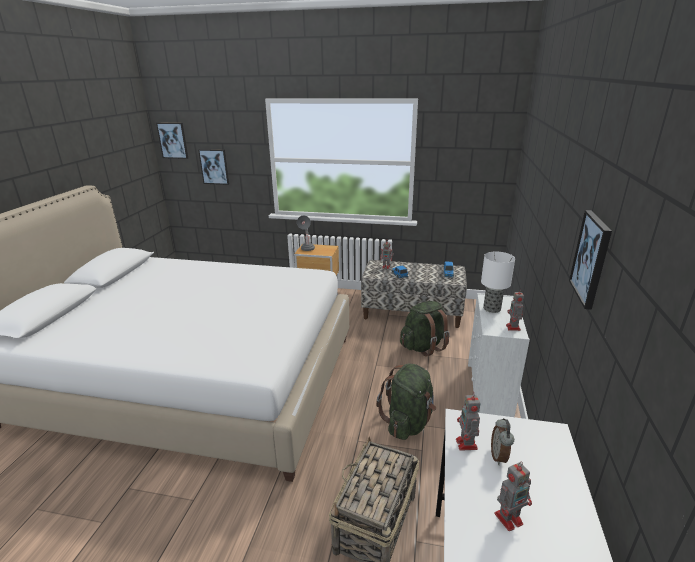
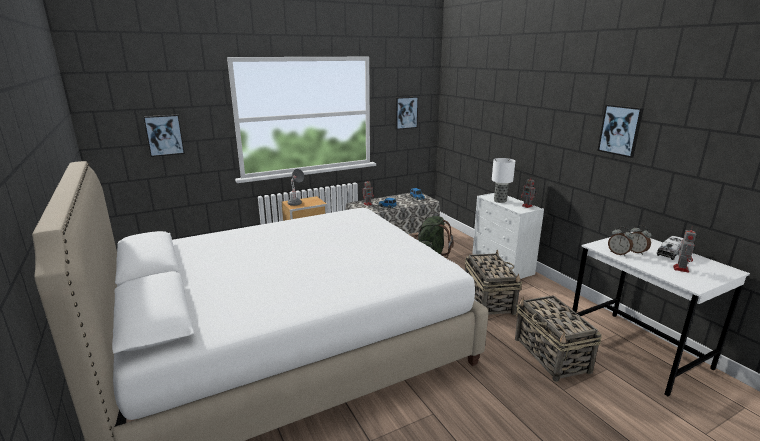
camera: 40 degrees left, 5 degrees down
picture [156,123,188,159] -> picture moved to [396,97,418,130]
green backpack [376,364,436,440] -> basket [465,249,522,315]
toy robot [456,395,480,451] -> alarm clock [608,227,634,256]
none -> toy truck [657,236,684,260]

